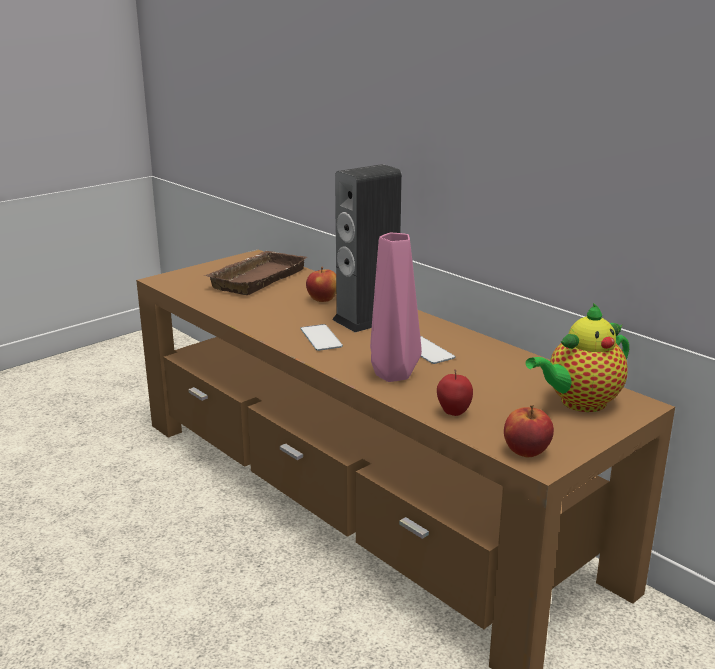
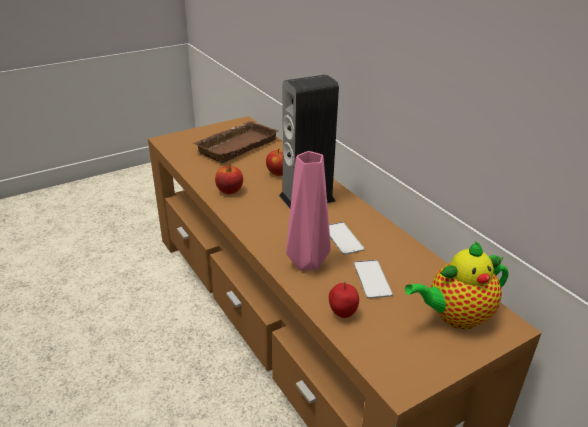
camera: 10 degrees right, 10 degrees up
phone [300,324,343,351] -> phone moved to [354,260,393,298]
apple [504,405,554,457] -> apple moved to [215,165,243,194]

